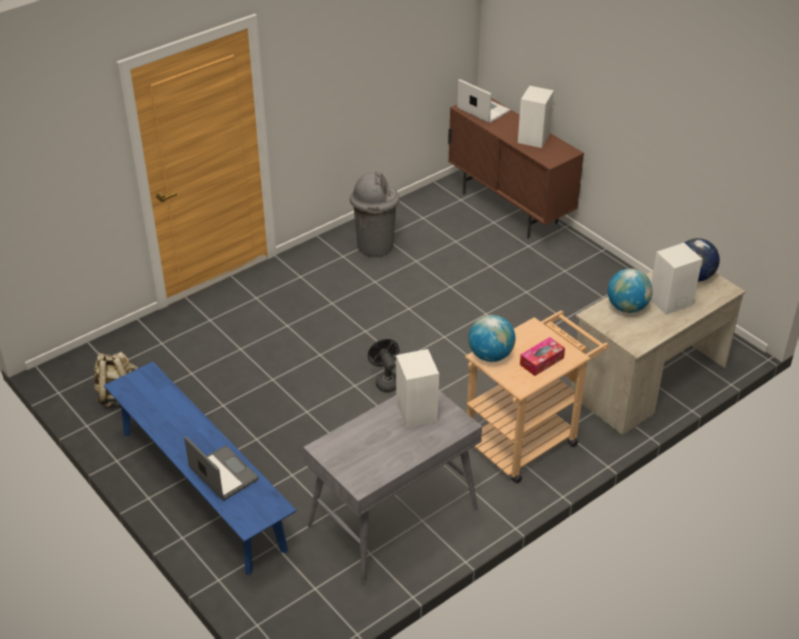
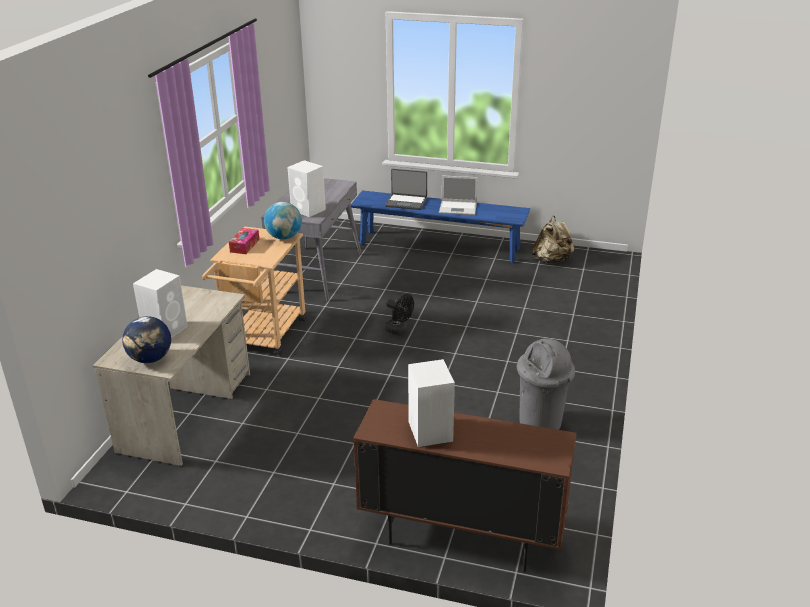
camera: 145 degrees right, 10 degrees down
laptop [457,79,510,123] -> laptop moved to [439,176,478,215]
globe [608,269,653,313] -> none

